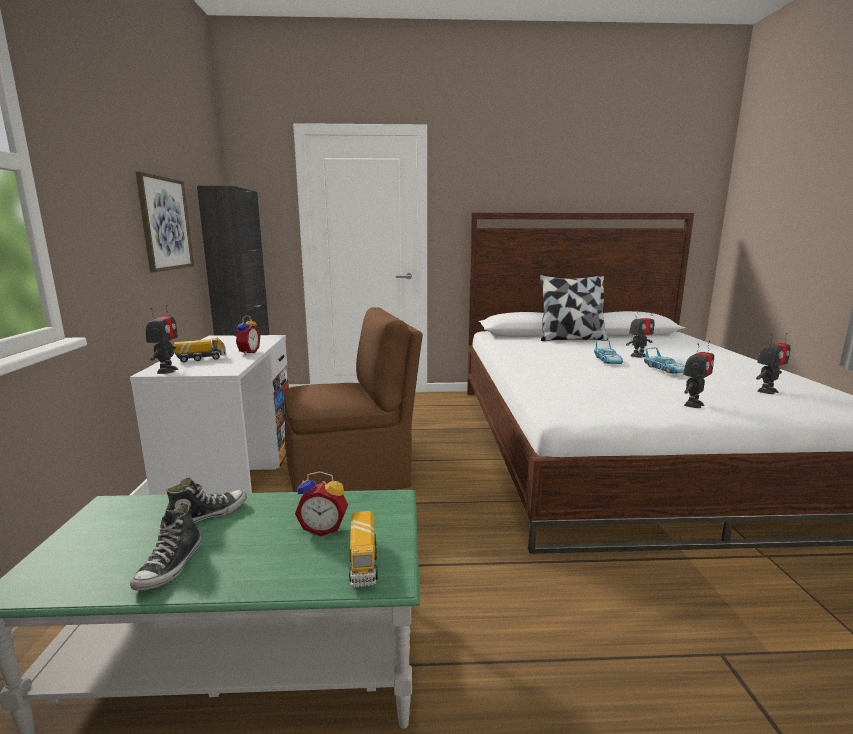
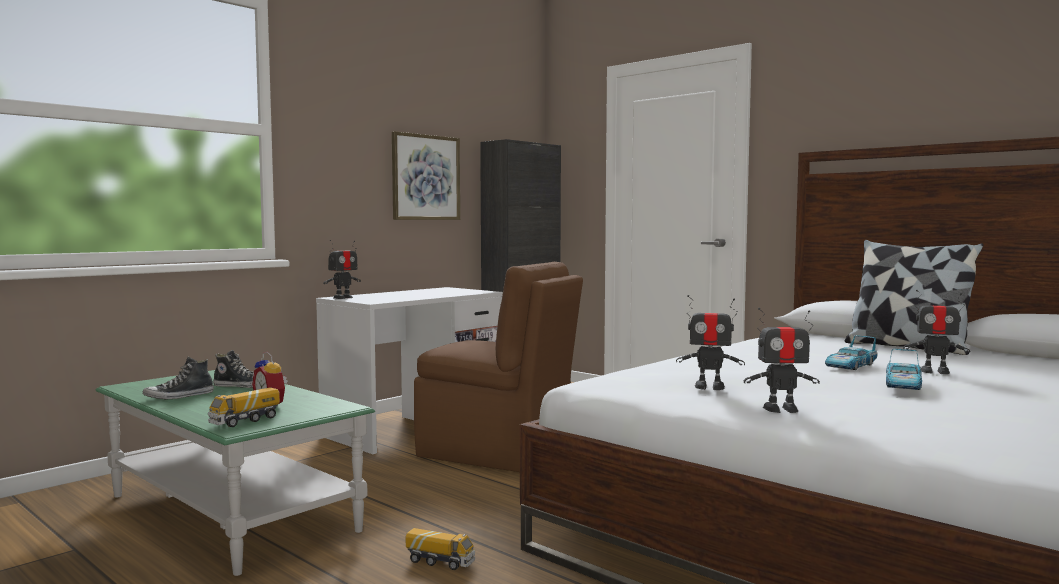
camera: 45 degrees right, 10 degrees down
toy truck [174,337,226,362] -> toy truck moved to [406,528,475,570]
alarm clock [234,315,260,355] -> none
toy robot [756,333,791,394] -> toy robot moved to [676,295,745,390]

